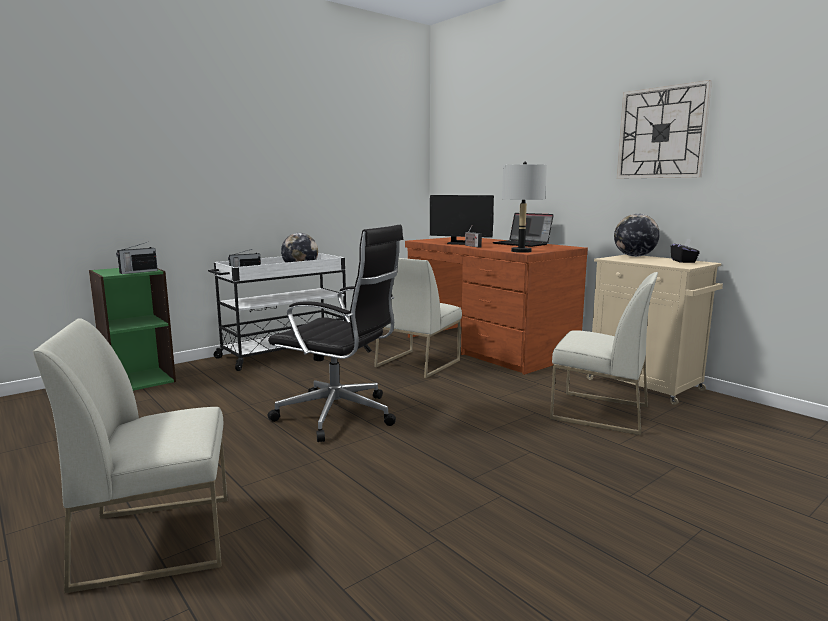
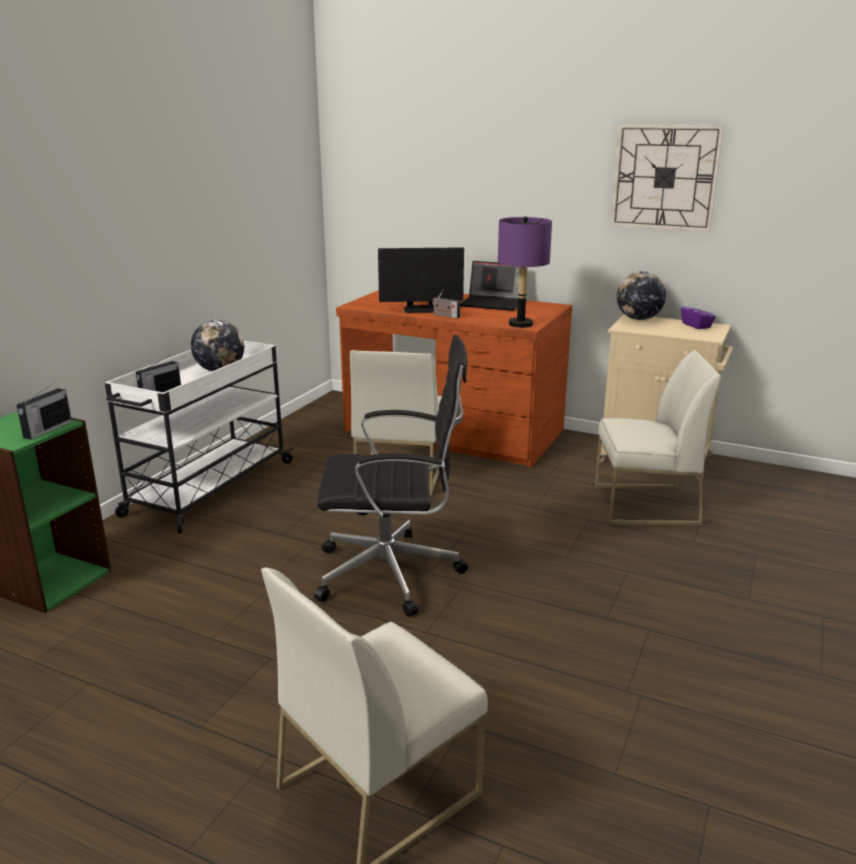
camera: 25 degrees left, 10 degrees up
grey table lamp [502,162,547,253] -> purple table lamp [498,216,552,328]
black tissue box [671,239,700,263] -> purple tissue box [681,301,716,329]

